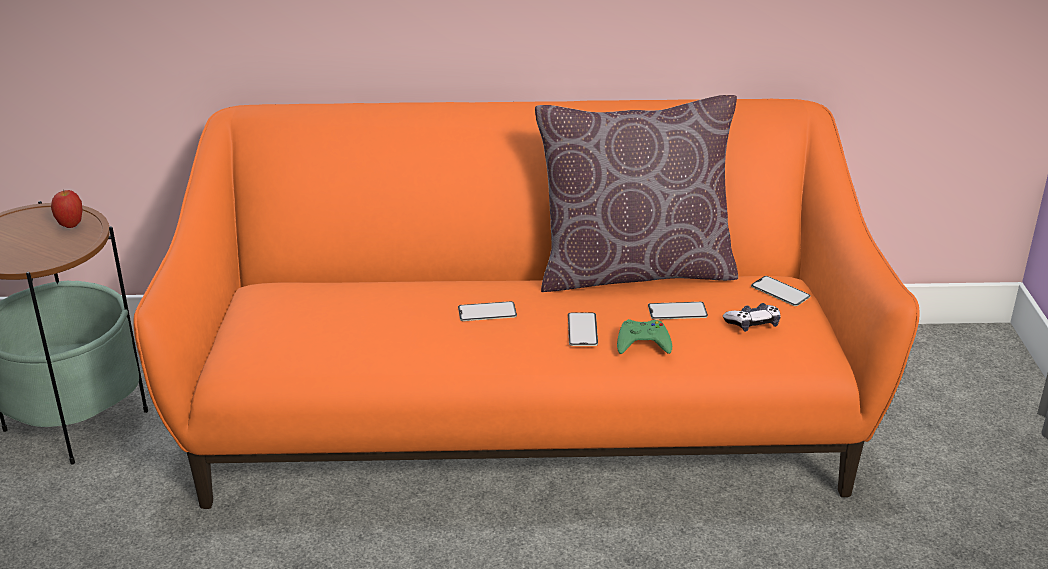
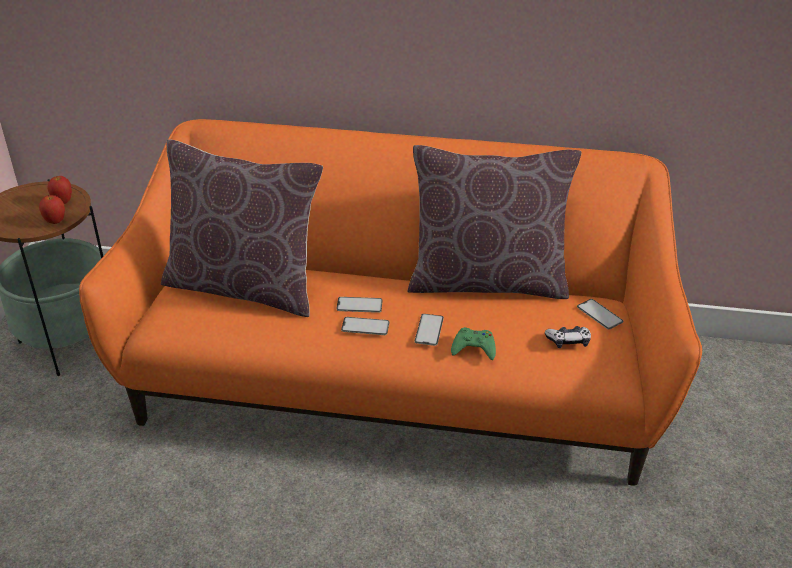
camera: 10 degrees right, 5 degrees up
phone [648,302,708,320] -> phone moved to [341,317,390,335]
none -> apple [39,195,65,224]
none -> brown pillow [161,139,323,317]

